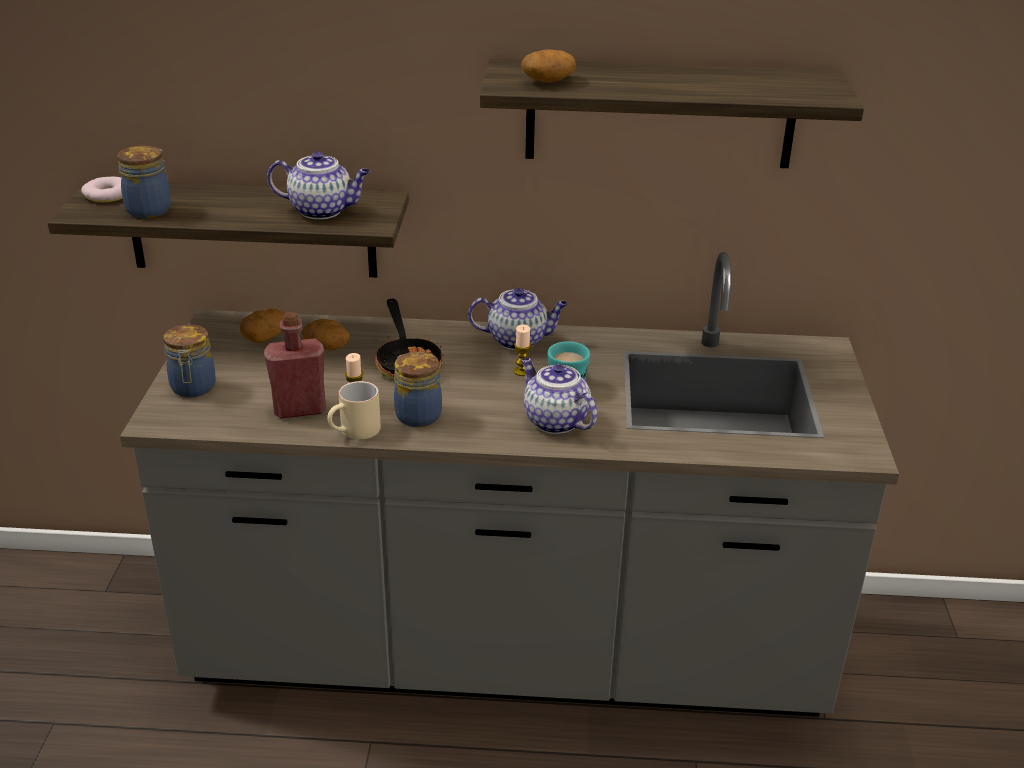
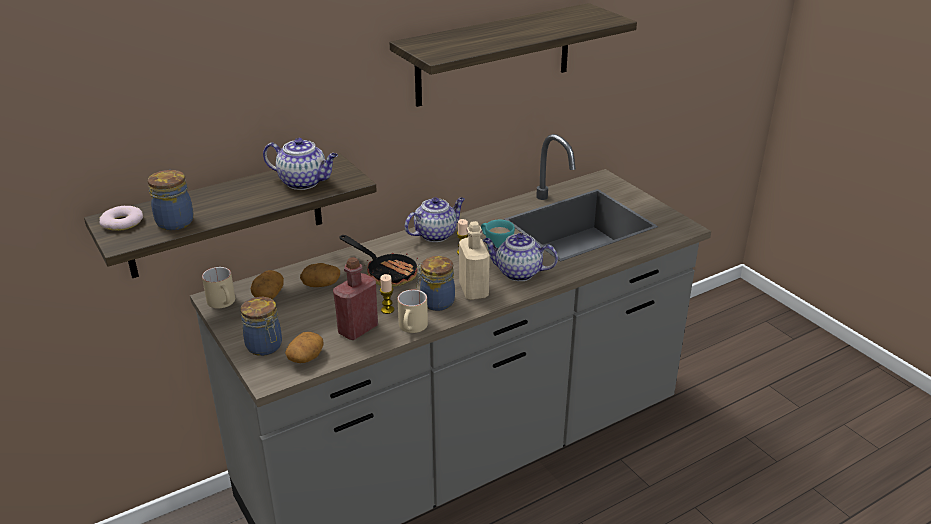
camera: 35 degrees left, 0 degrees up
teapot [267,151,370,219] -> teapot turned 45 degrees clockwise [263,138,338,190]
potato [521,49,576,83] -> potato moved to [285,332,324,363]
none -> beige mug [202,267,235,308]
none -> beige bottle [459,221,490,300]

